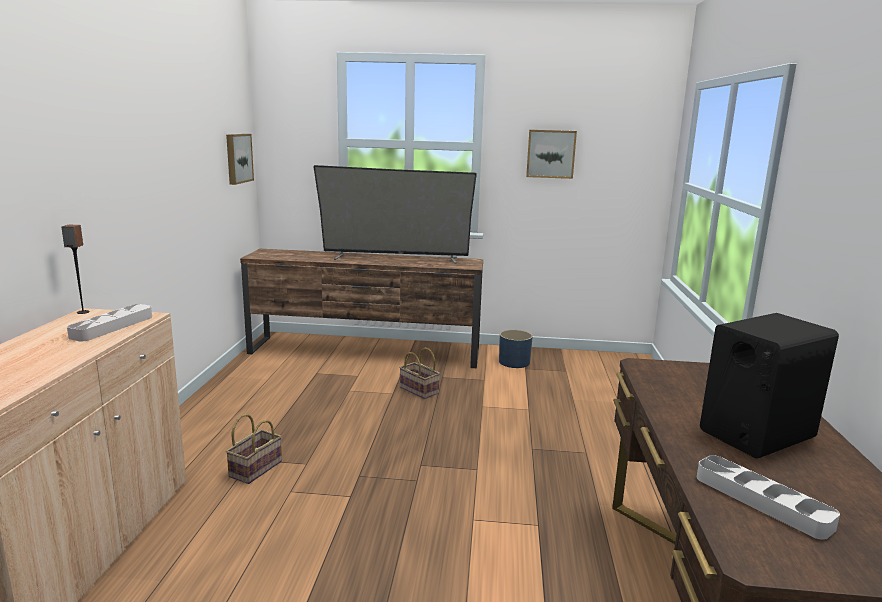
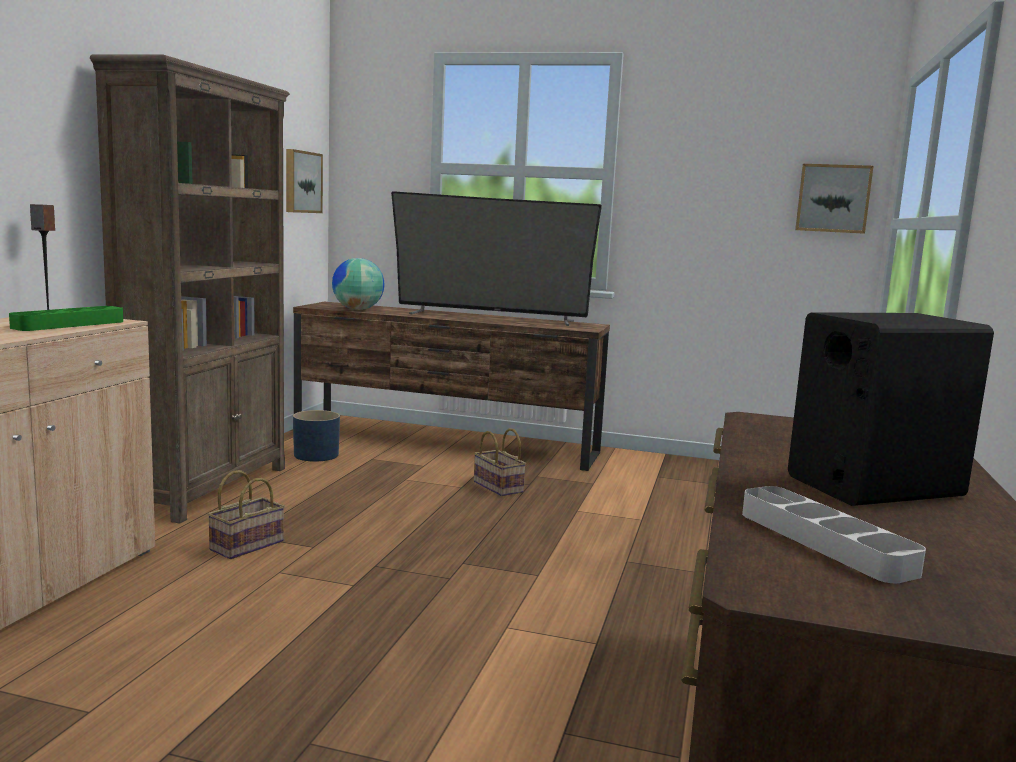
camera: 10 degrees right, 5 degrees down
grey tray [67,304,152,341] -> green tray [9,306,123,331]
blue planter [499,330,533,368] -> blue planter moved to [293,410,340,462]
picture [526,130,577,179] -> picture moved to [795,164,873,234]
none -> brown bookcase [90,54,290,523]
none -> globe [332,258,385,310]

